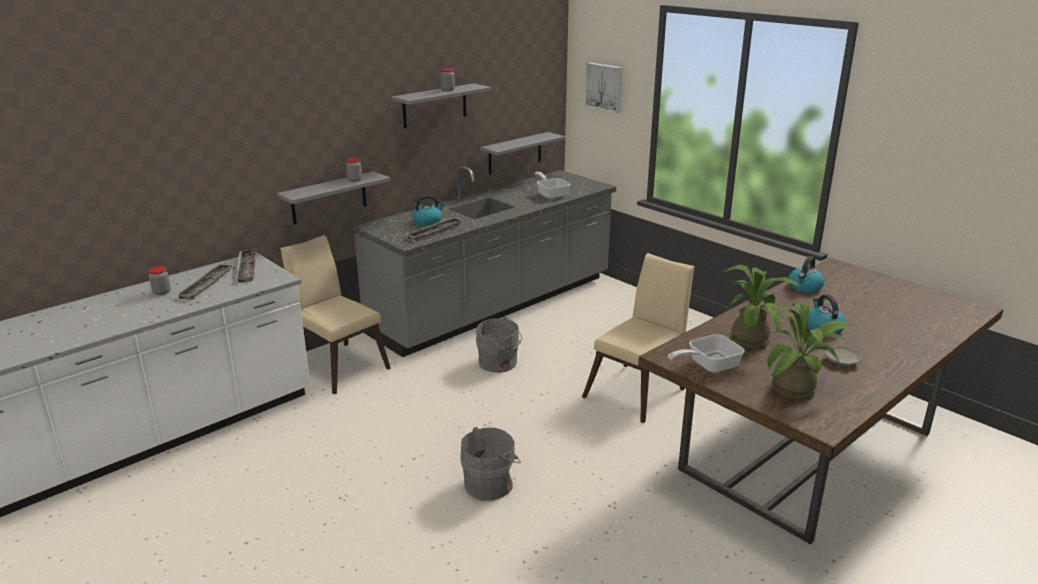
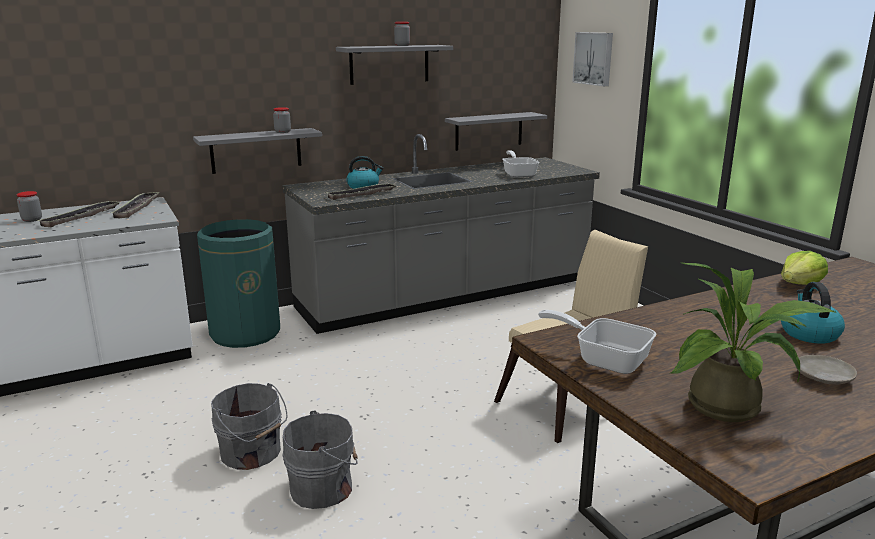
camera: 15 degrees right, 5 degrees down
beige chair [280,235,391,395] -> green trash can [197,219,280,348]
grey bucket [476,317,522,373] -> grey bucket moved to [211,383,288,470]
frying pan [668,334,745,373] -> frying pan turned 45 degrees clockwise [538,310,656,374]
potted plant [723,265,801,349] -> none
kettle [788,256,825,293] -> lettuce [781,251,828,285]

